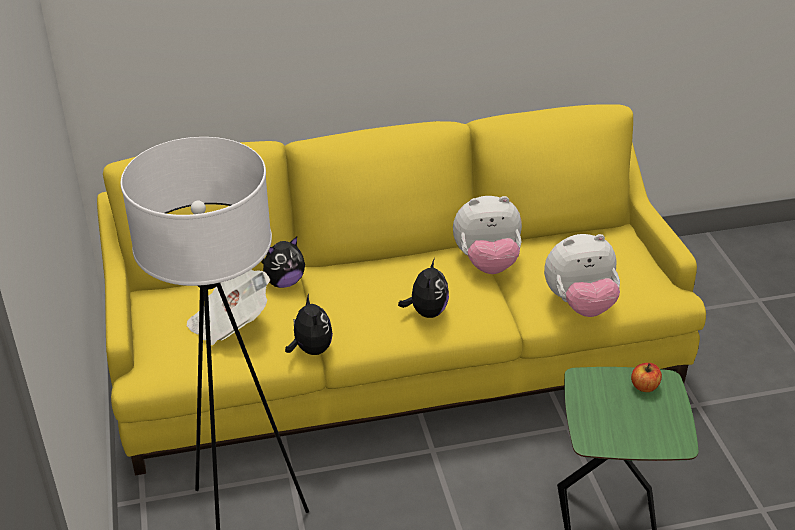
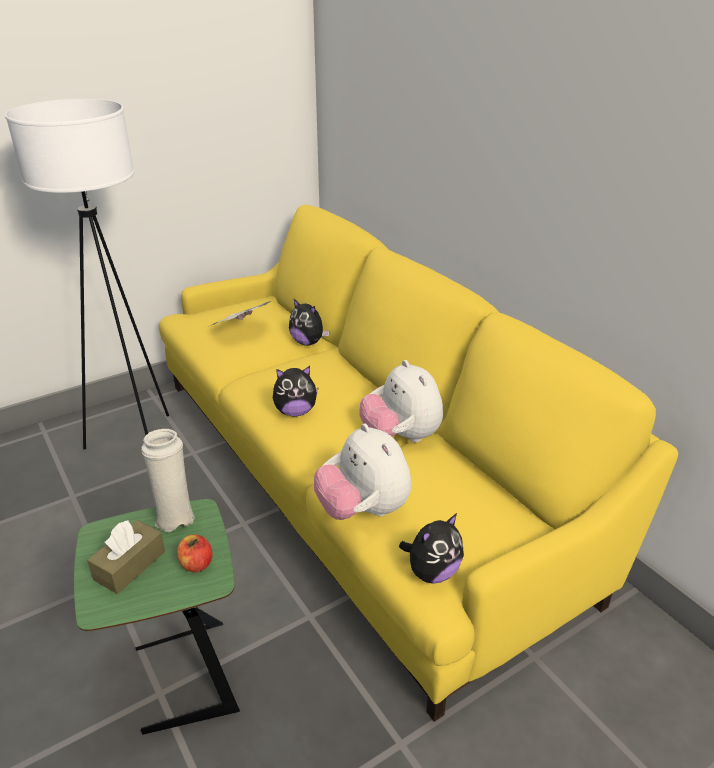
camera: 70 degrees right, 5 degrees down
plush toy [285,294,333,355] -> plush toy moved to [399,513,464,584]
none -> brown tissue box [87,520,165,594]
none -> white vase [141,429,195,532]

